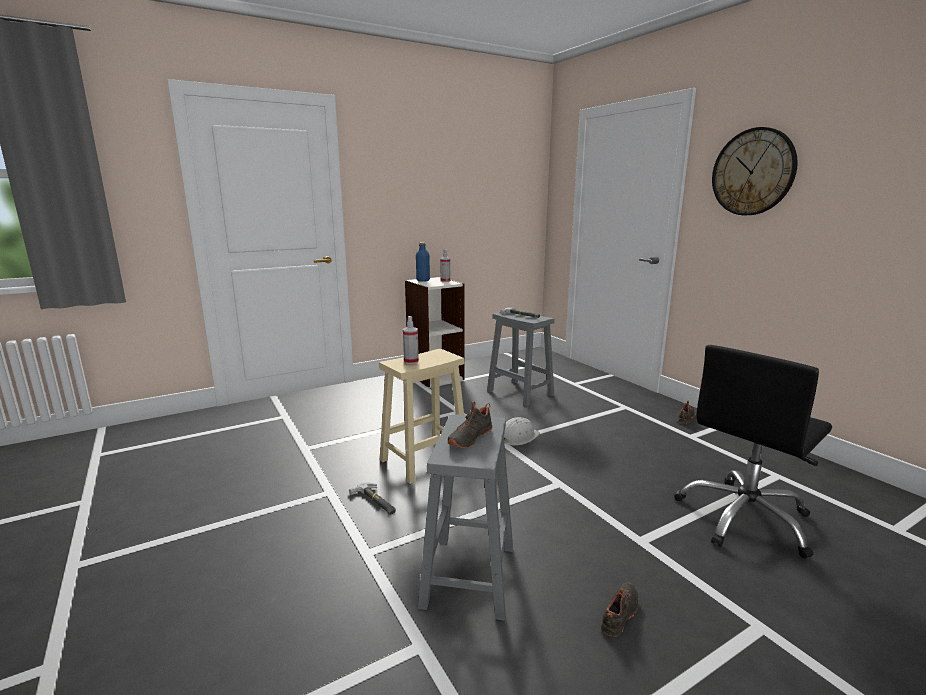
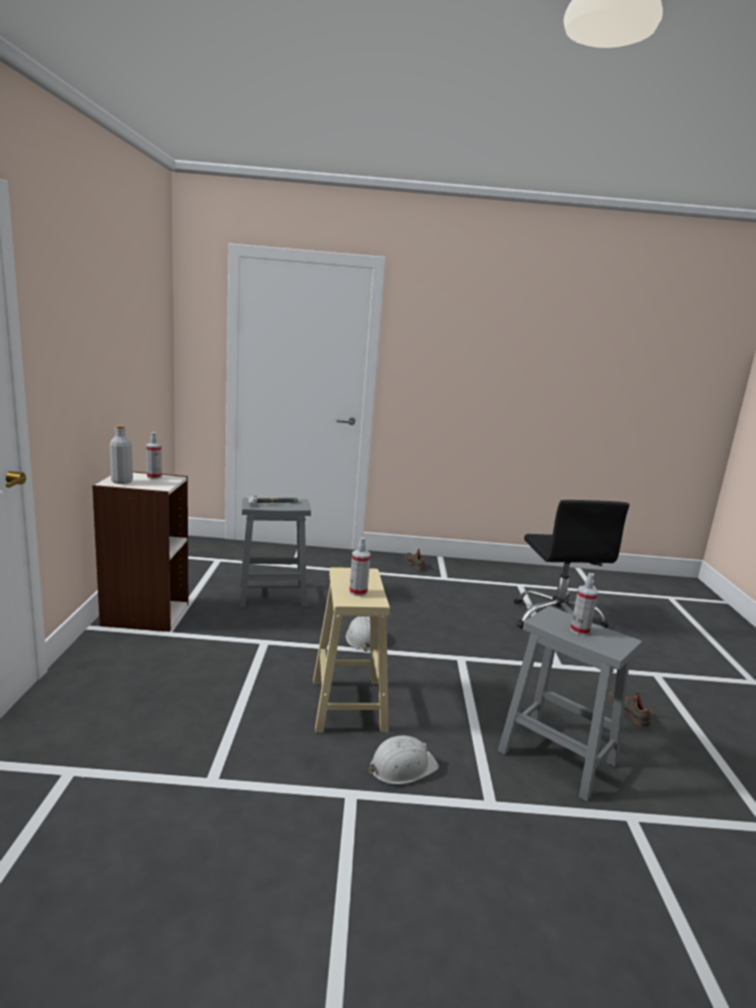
camera: 60 degrees left, 0 degrees up
hammer [349,483,396,515] -> white hard hat [368,736,439,784]
blue bottle [416,242,430,282] -> grey bottle [110,425,133,484]
black shoe [448,401,492,448] -> spray bottle [570,573,598,636]
wall clock [712,127,798,215] -> none

